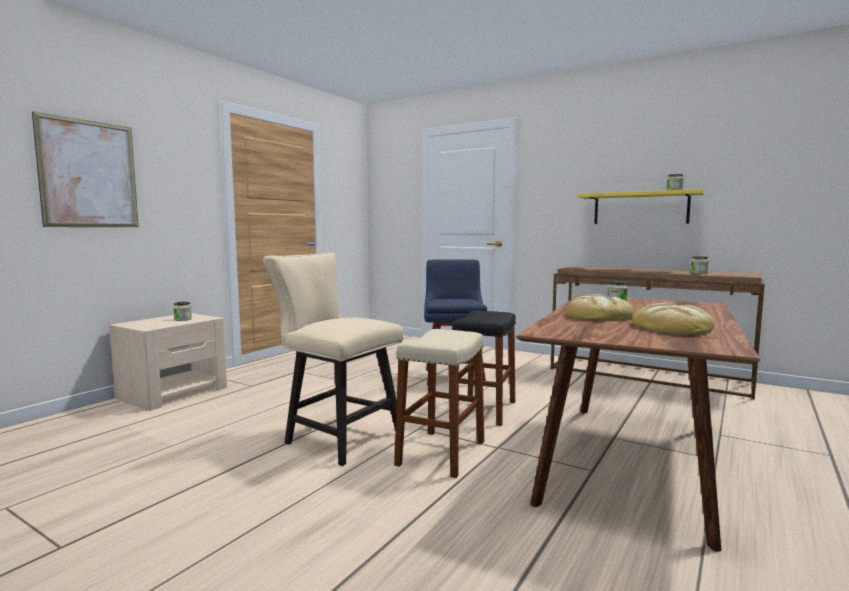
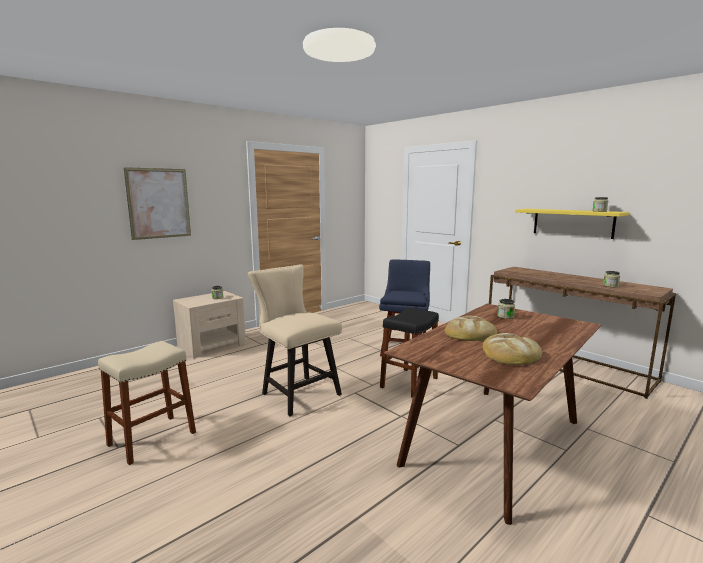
camera: 15 degrees right, 5 degrees up
beige stool [394,329,484,478] -> beige stool moved to [98,341,196,465]

